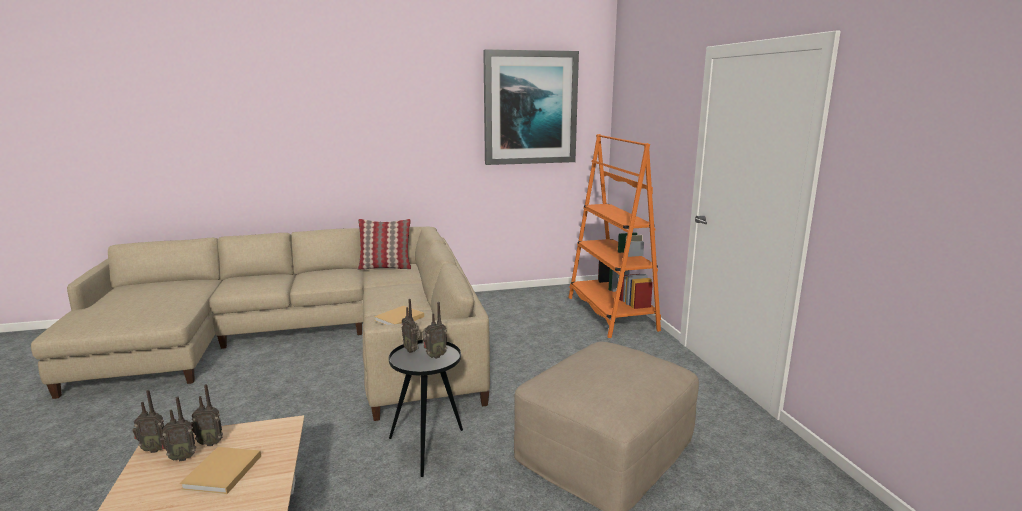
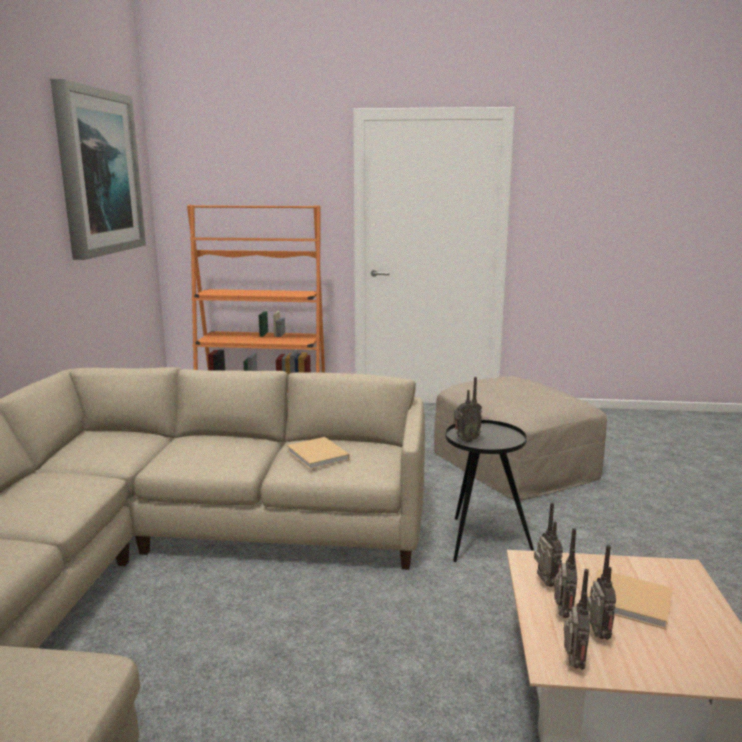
camera: 70 degrees left, 0 degrees up
pillow [358,219,411,270] -> none
radio [422,302,447,359] -> radio moved to [534,502,563,587]

